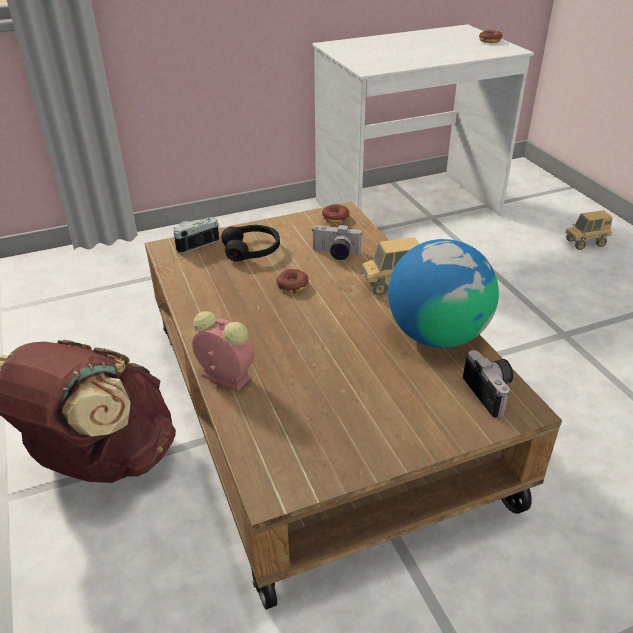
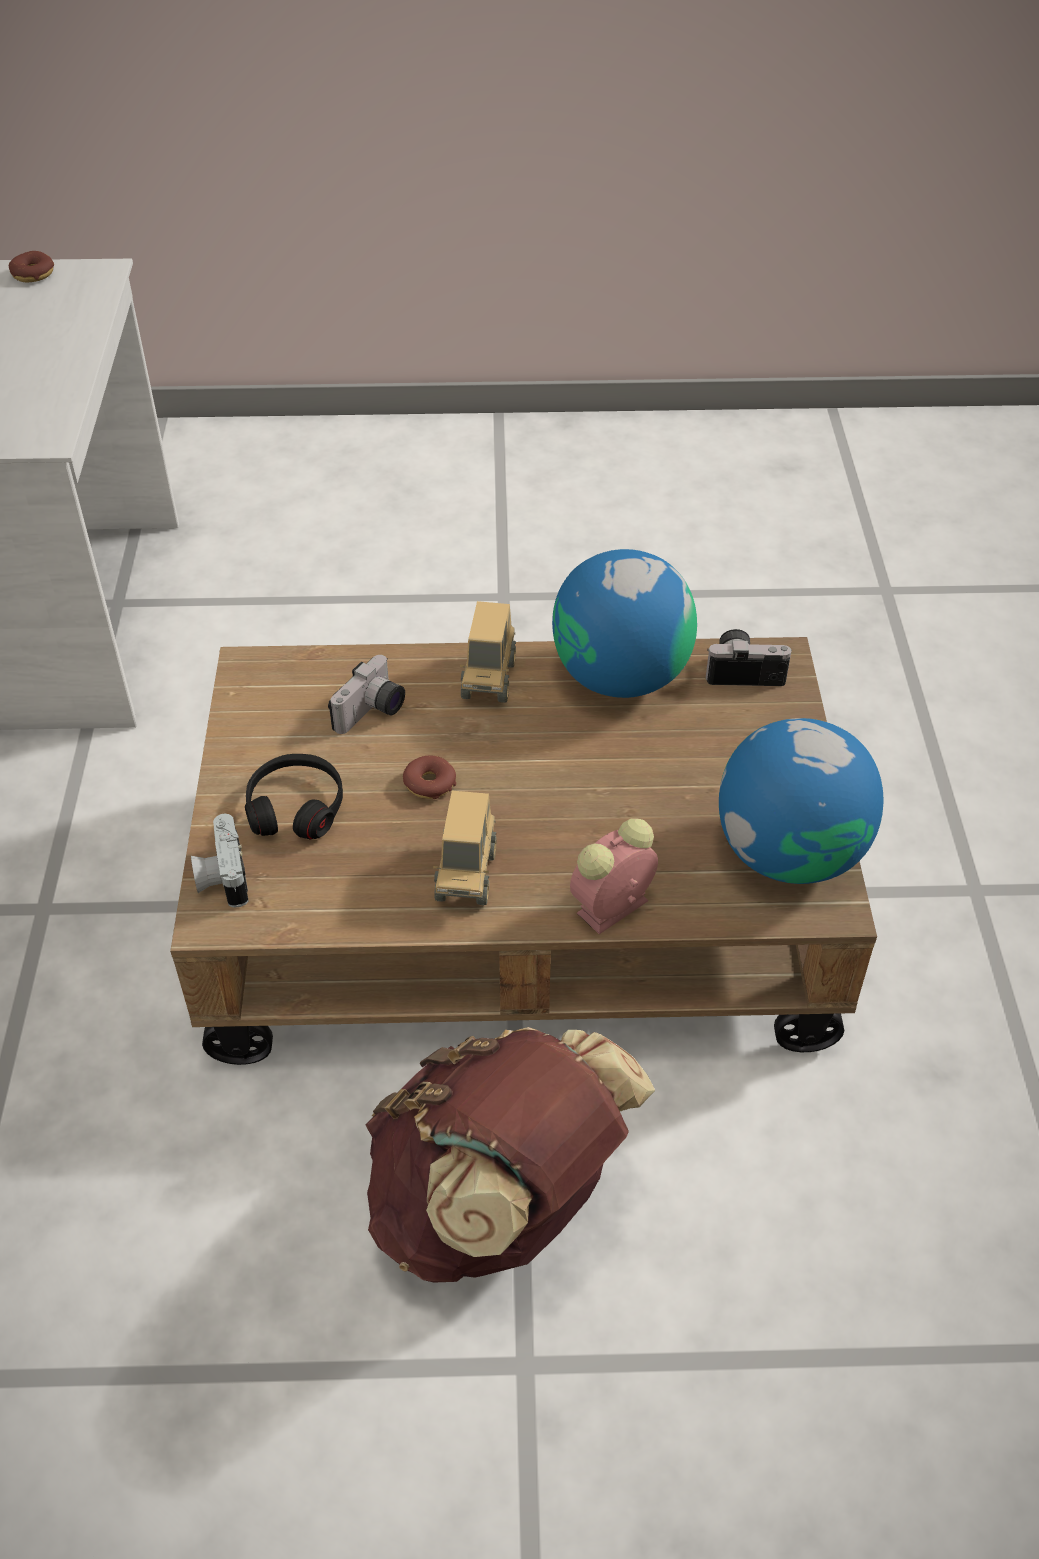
camera: 70 degrees left, 10 degrees up
donut [322,204,350,223] -> none
toy truck [565,210,612,250] -> toy truck moved to [433,791,497,906]
none -> globe [719,718,883,884]

